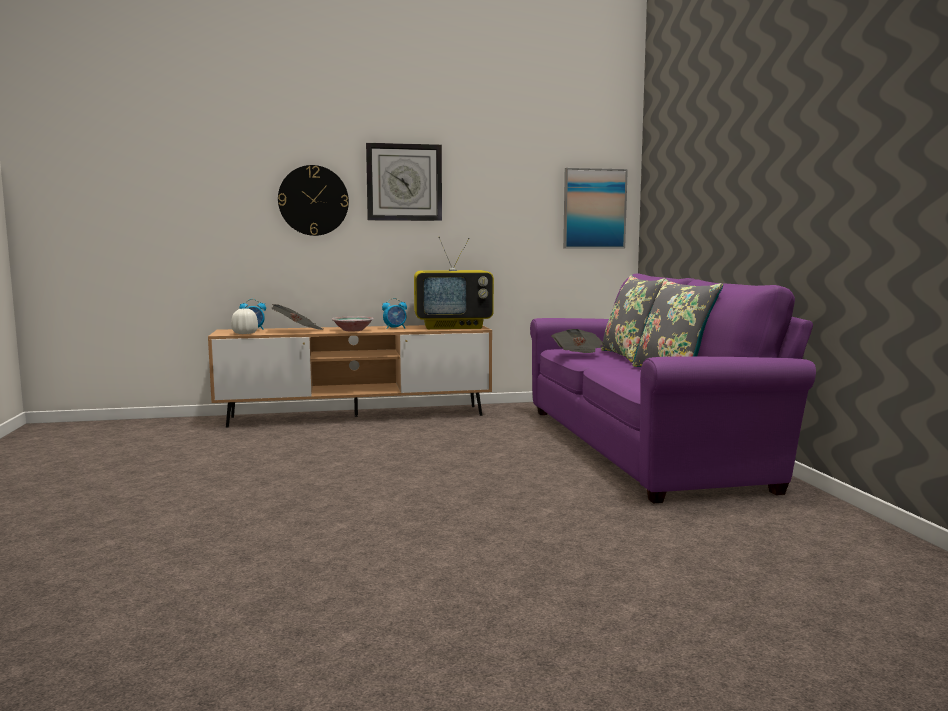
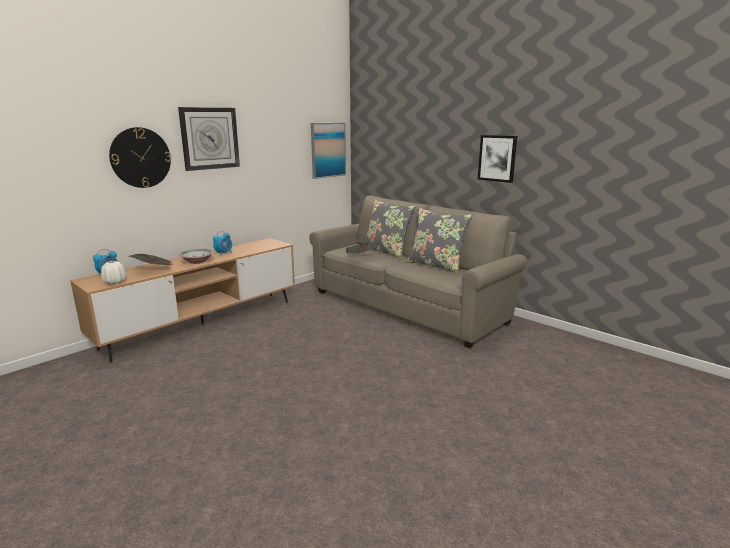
camera: 35 degrees left, 10 degrees up
television [414,237,494,329] -> none
purple sofa [530,273,816,504] -> beige sofa [309,195,527,348]
none -> picture [478,135,517,183]

